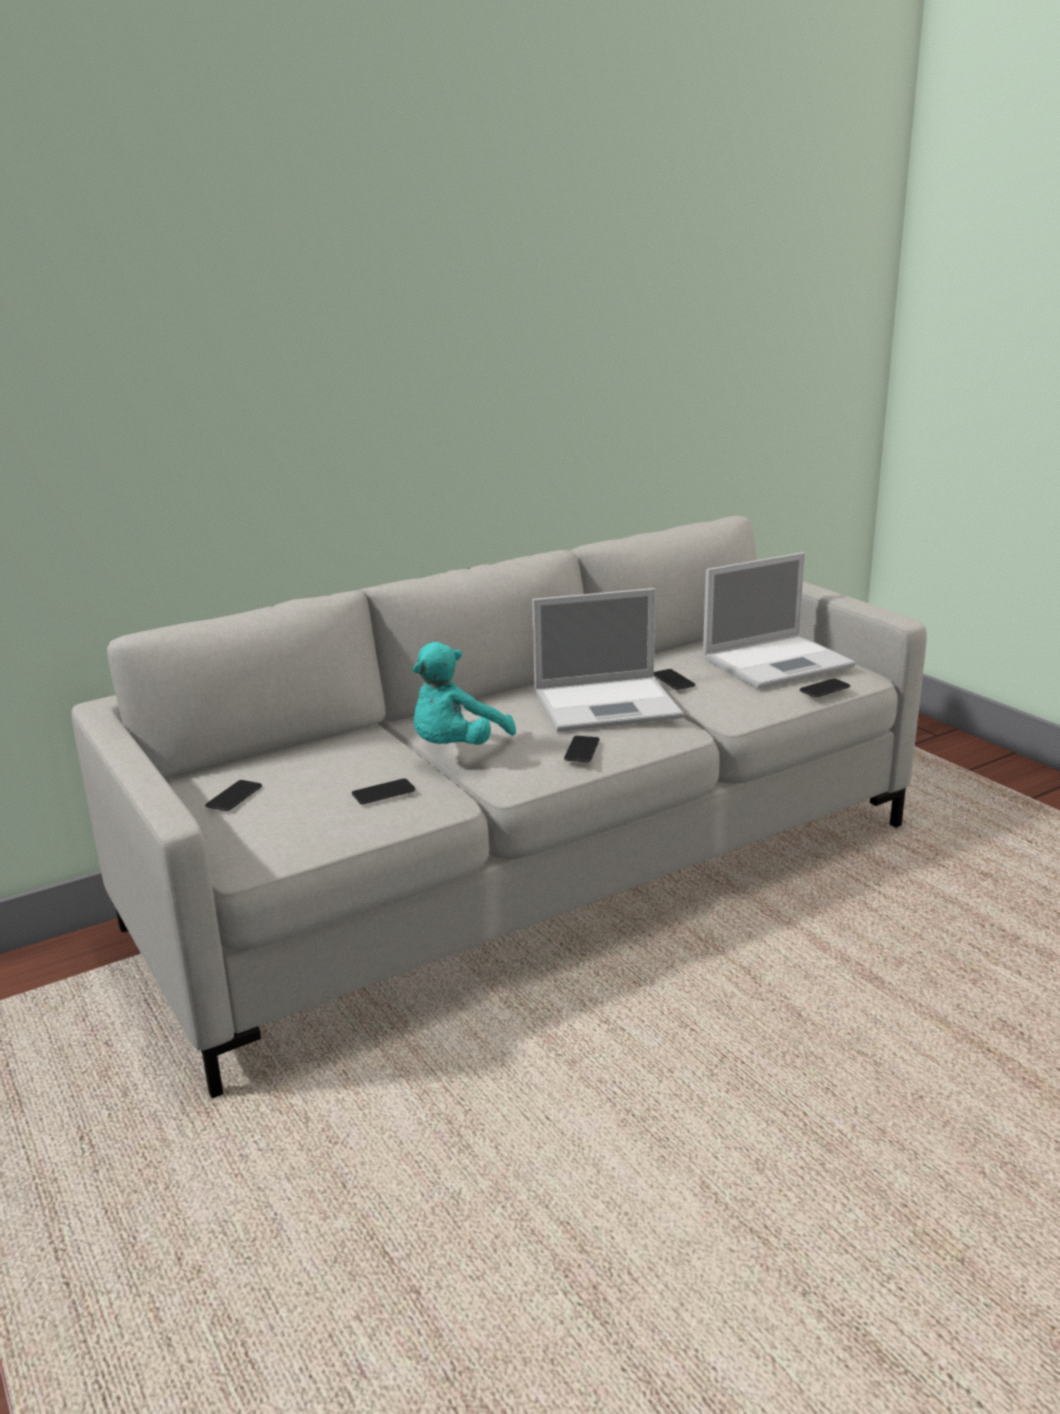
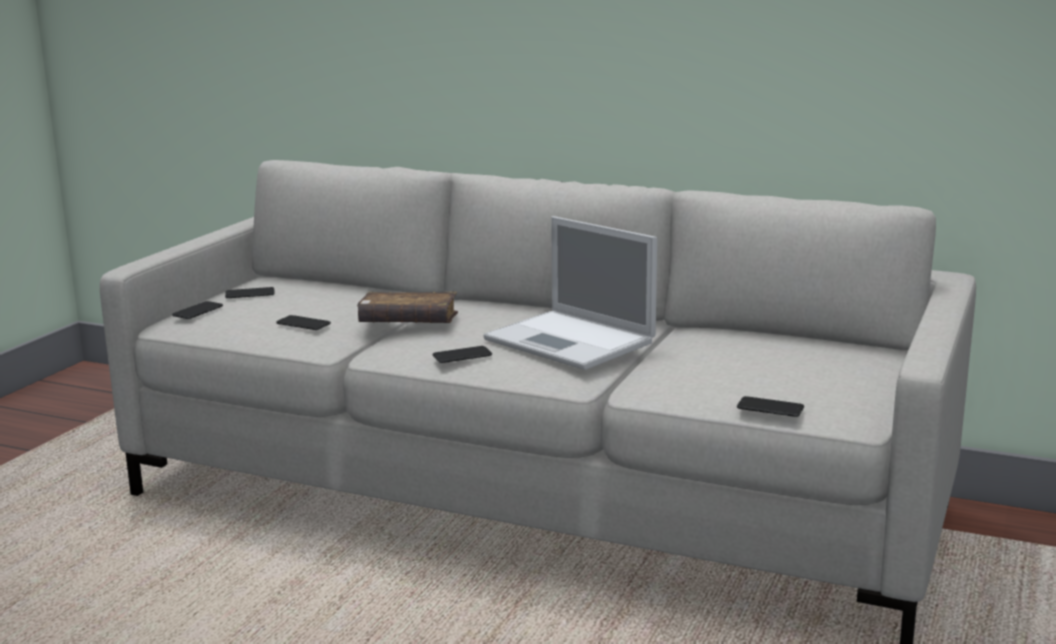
camera: 55 degrees right, 5 degrees down
turquoise plush toy [413,642,516,745] -> brown book [357,291,458,323]
phone [654,669,695,690] -> phone moved to [172,301,223,319]
laptop [703,552,856,688] -> none

